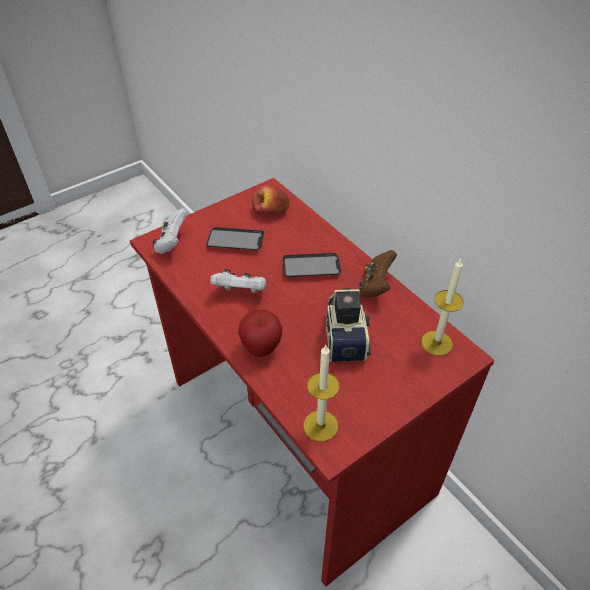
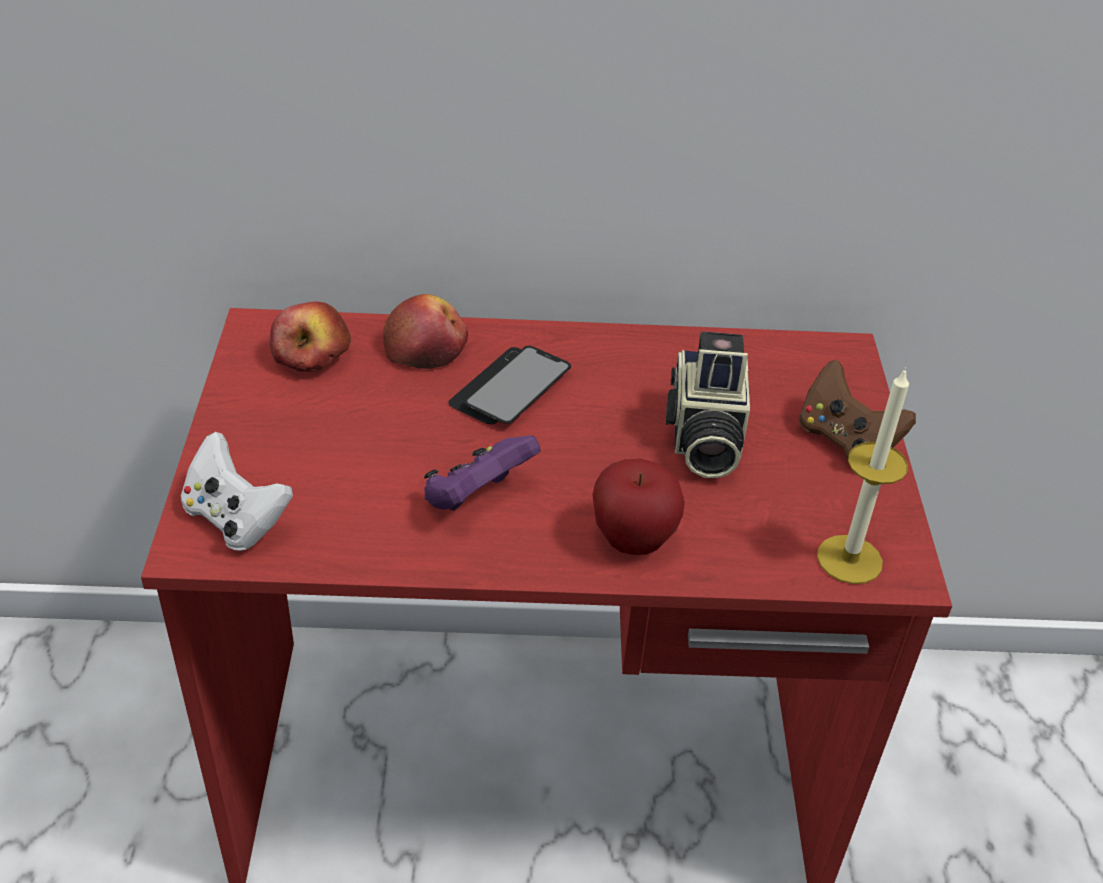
camera: 55 degrees left, 5 degrees down
phone [206,227,264,250] -> none
white game controller [210,269,266,293] -> purple game controller [424,435,541,511]
camera [326,288,371,362] -> camera turned 120 degrees counterclockwise [665,331,750,478]
brown game controller [359,250,397,298] -> brown game controller moved to [799,359,916,461]
candle [421,259,464,356] -> none
none -> apple [383,294,468,369]

